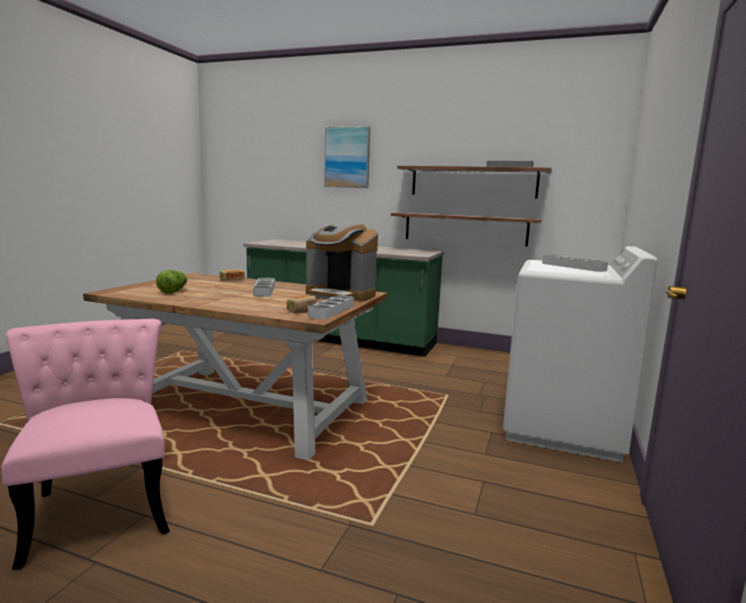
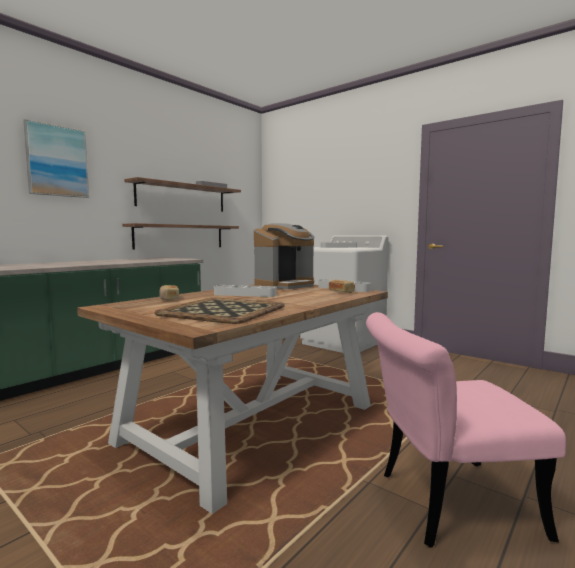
camera: 70 degrees left, 5 degrees down
lettuce [156,270,187,294] -> tray [155,297,285,324]

